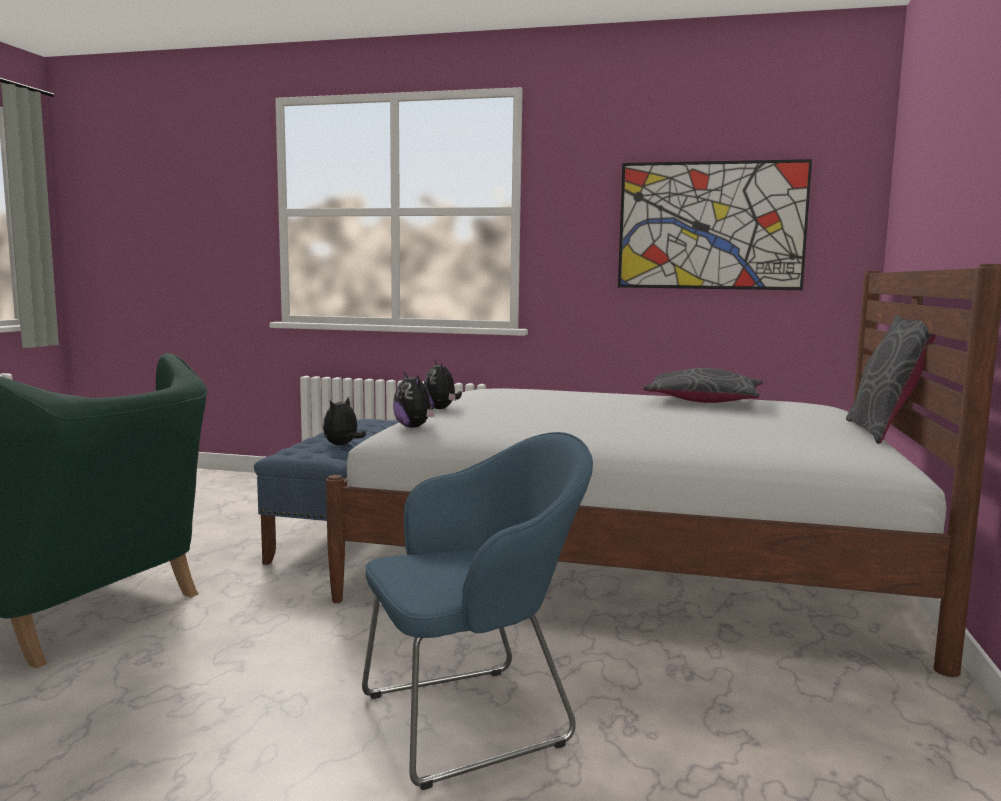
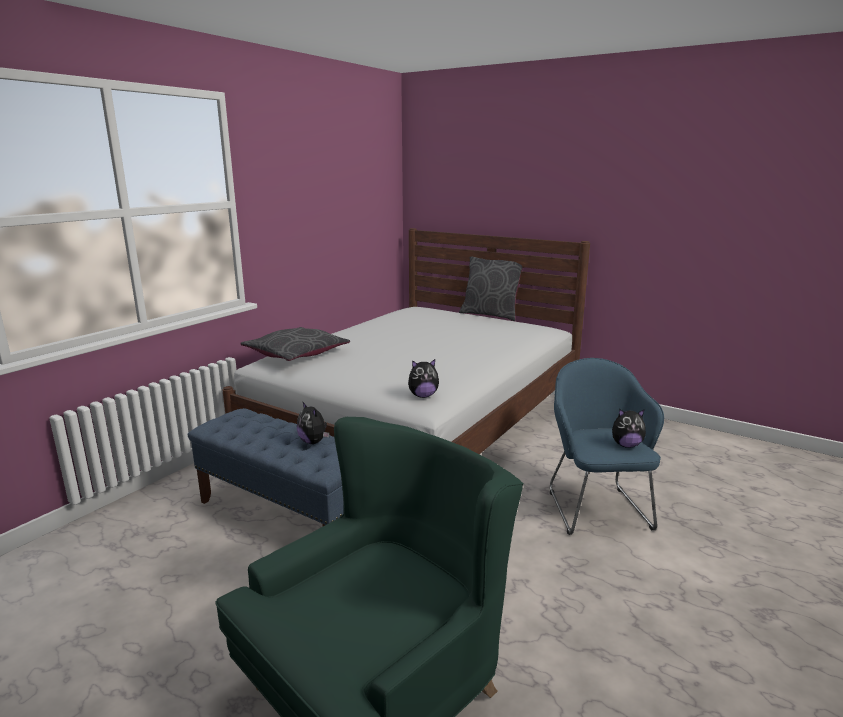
camera: 70 degrees left, 10 degrees up
plush toy [424,361,462,409] -> plush toy moved to [612,409,646,448]
picture [618,159,812,290] -> none
grey pillow [643,368,763,403] -> grey pillow moved to [240,327,350,361]

